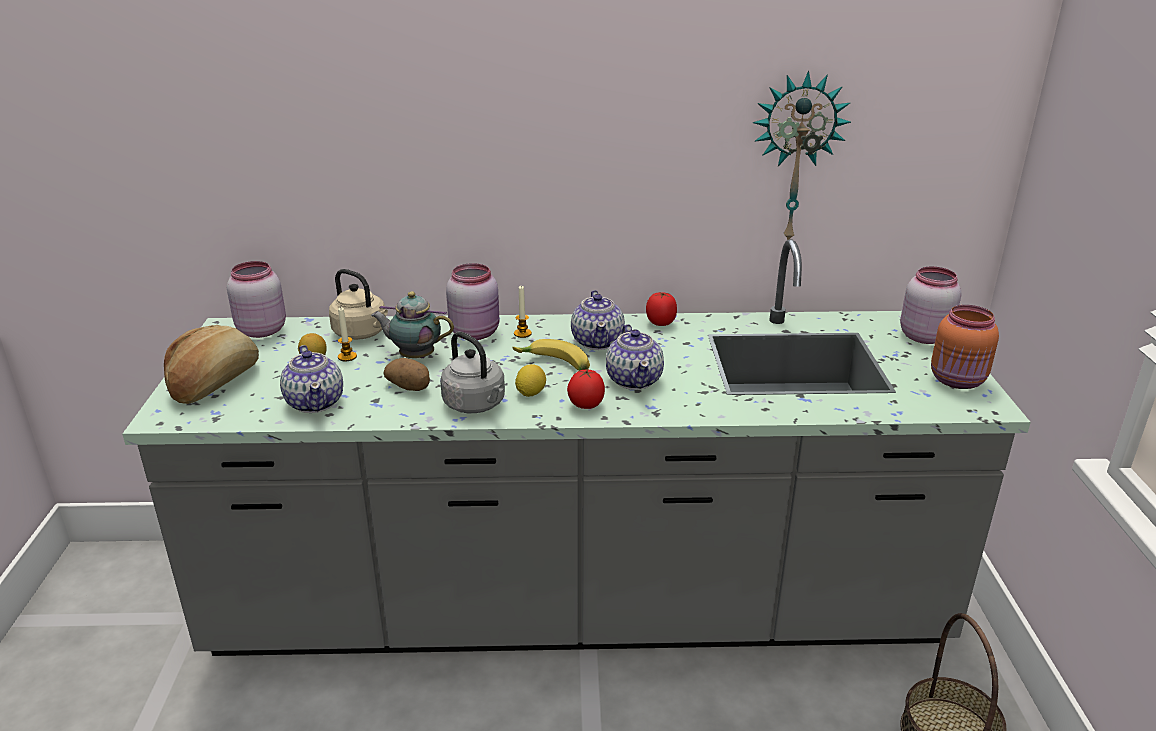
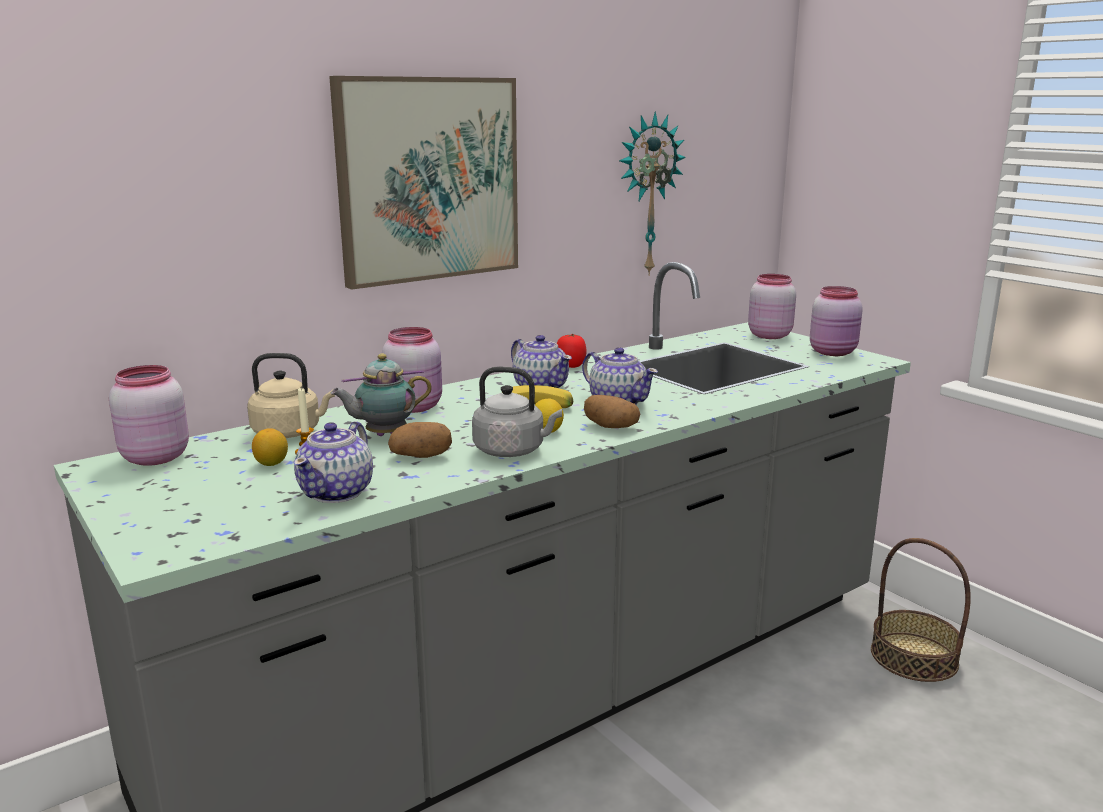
camera: 35 degrees left, 10 degrees down
bread [164,325,259,404] -> none
teapot [280,345,343,413] -> teapot turned 75 degrees clockwise [294,421,373,503]
candle [514,286,532,338] -> none
tomato [567,368,605,409] -> potato [584,395,640,428]
orange jar [931,305,999,389] -> pink jar [810,286,863,356]
none -> picture [329,76,518,290]

